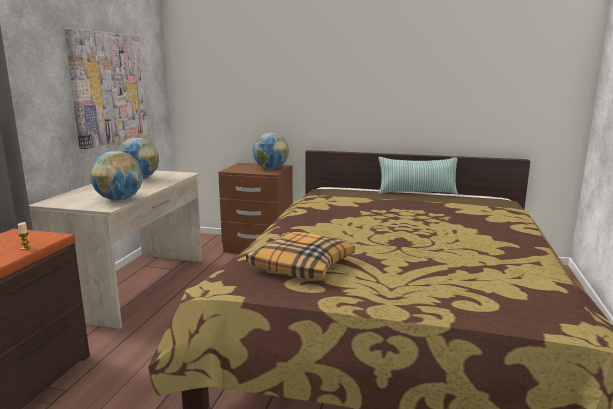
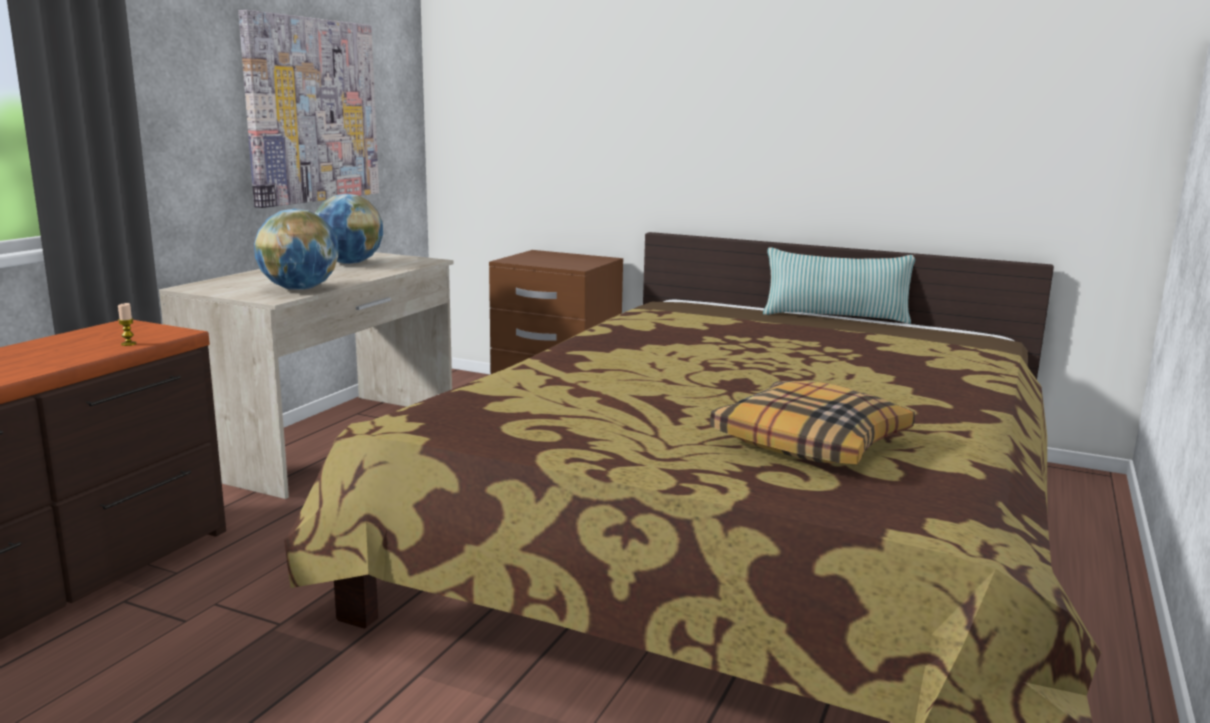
camera: 10 degrees right, 0 degrees up
pillow [246,232,355,279] -> pillow moved to [710,381,915,465]
globe [252,132,289,169] -> none

